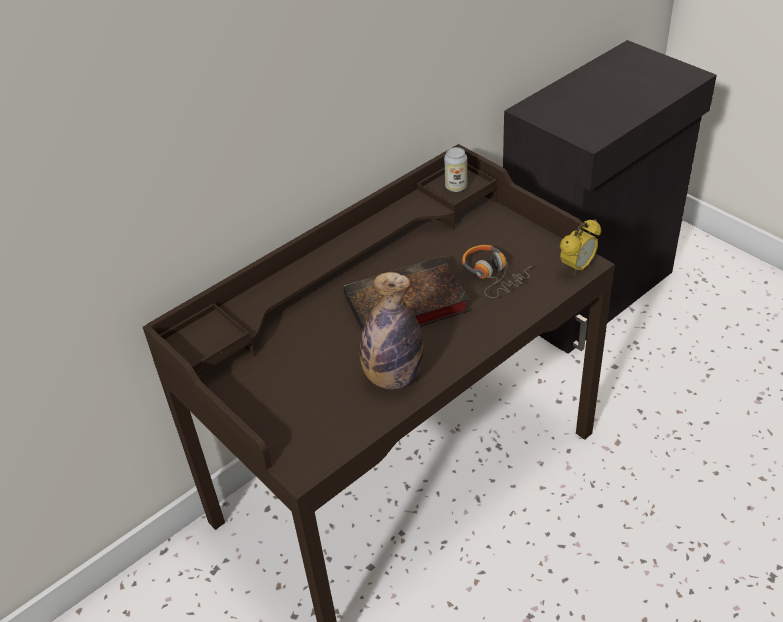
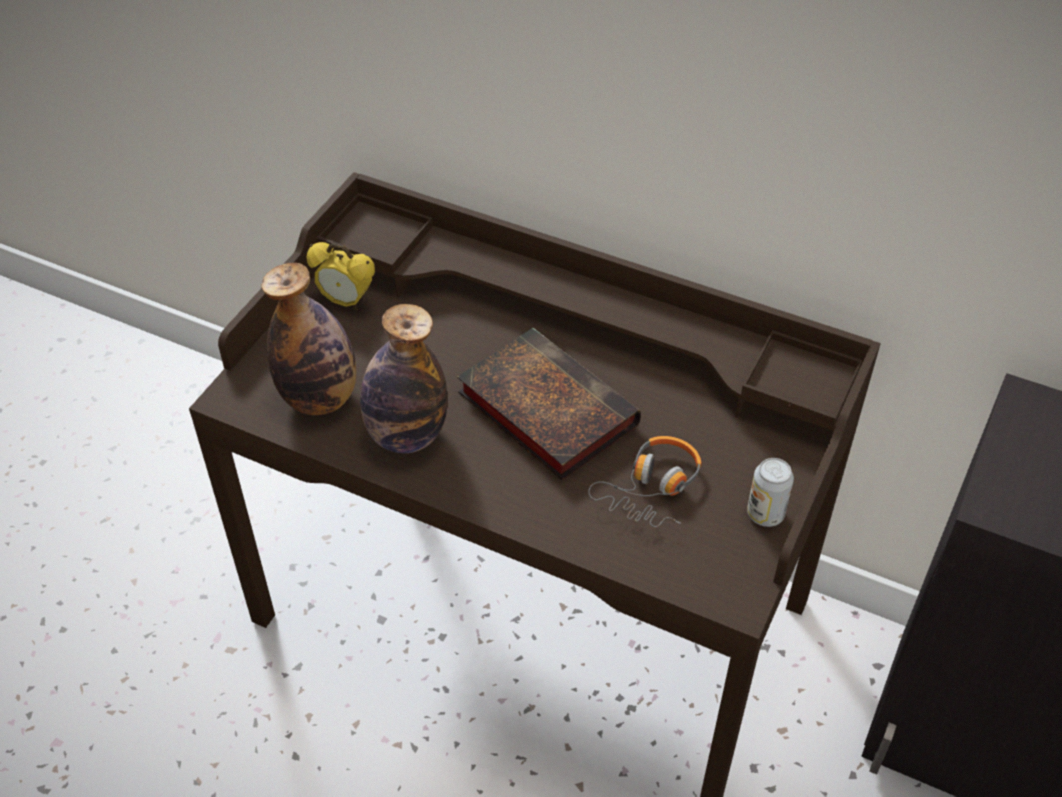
camera: 65 degrees right, 5 degrees up
can [444,147,467,192] -> can moved to [747,458,794,527]
alarm clock [560,219,601,275] -> alarm clock moved to [307,242,375,310]
none -> bottle [261,263,356,415]

